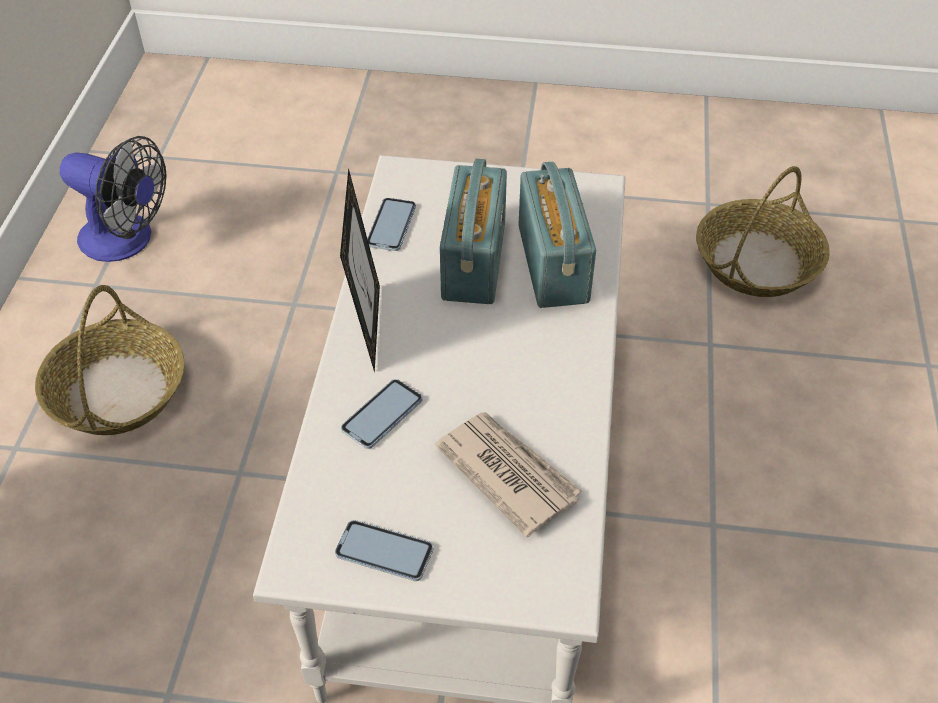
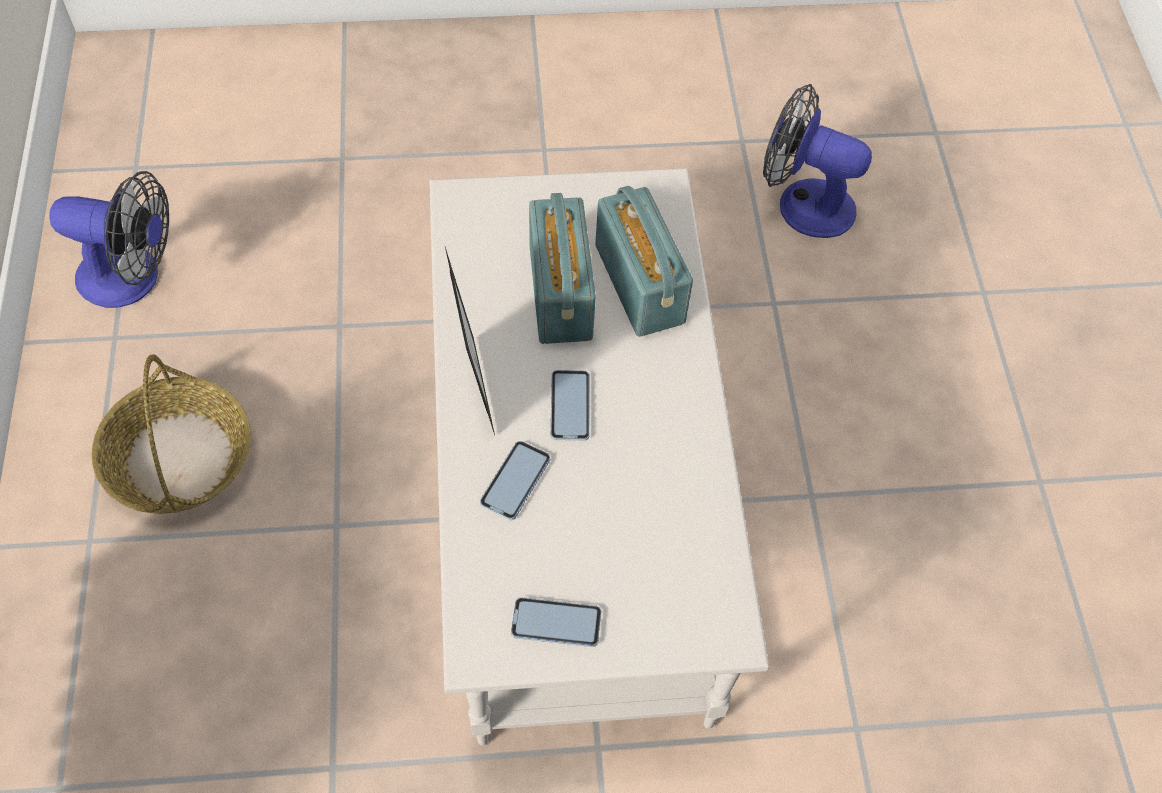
camera: 15 degrees left, 10 degrees up
phone [367,198,416,251] -> phone moved to [550,370,590,441]
newspaper [435,412,582,537] -> none
basket [696,166,830,297] -> fan [763,84,872,238]

